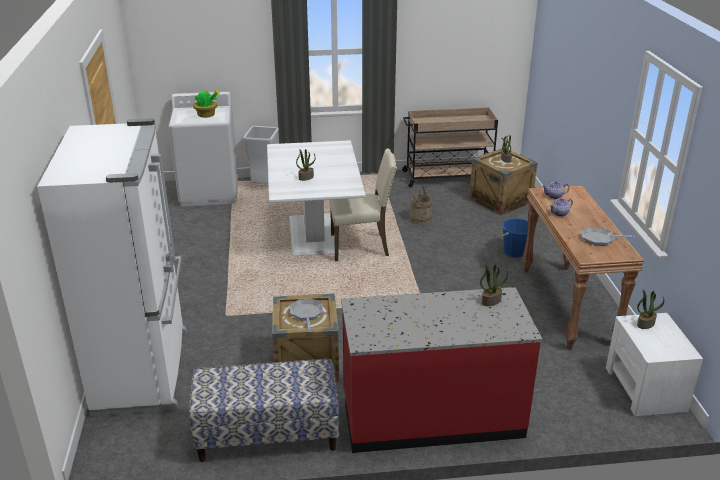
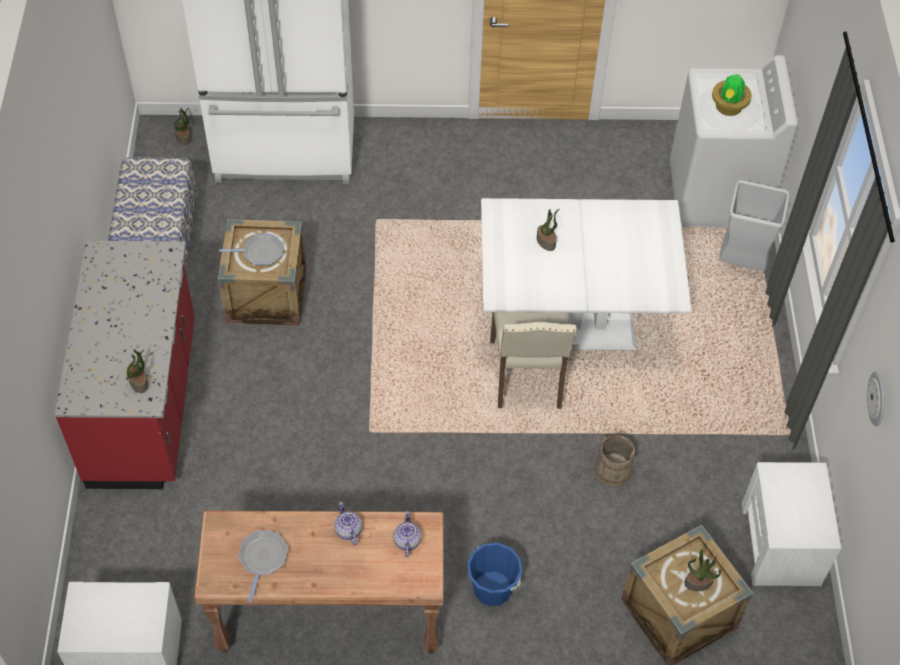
camera: 95 degrees right, 25 degrees up
beige cart [402,107,498,187] -> white nightstand [741,462,841,586]
potted plant [637,290,664,329] -> potted plant moved to [174,108,191,145]
none -> wall clock [867,371,885,426]

